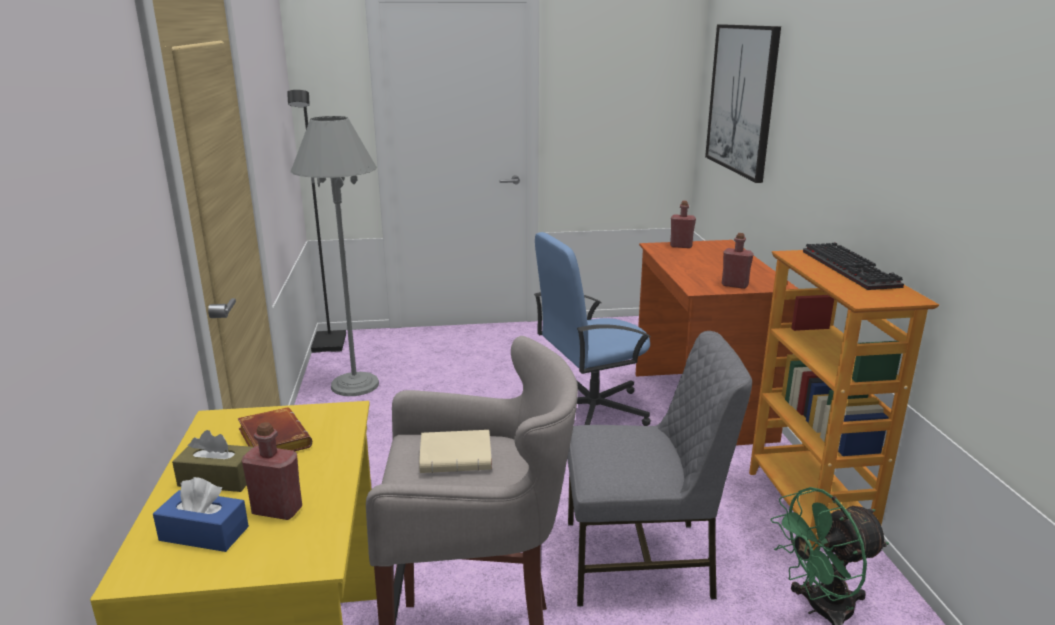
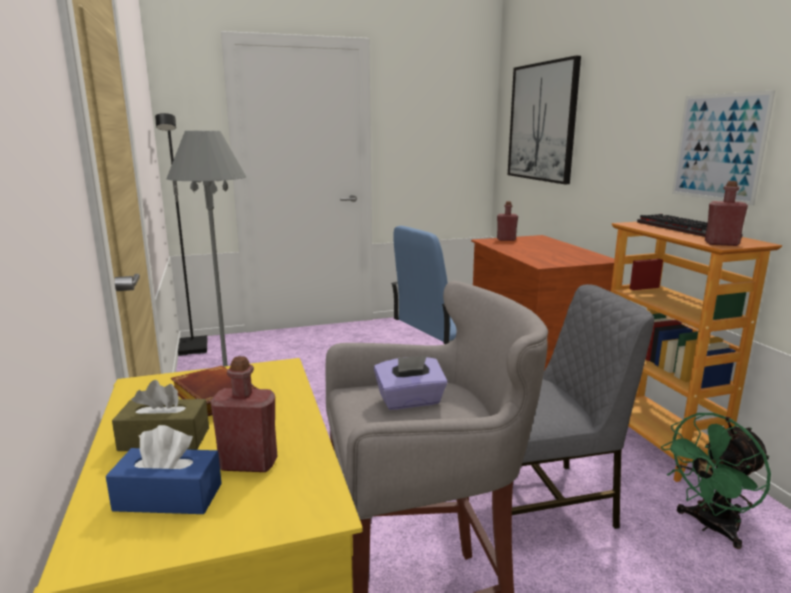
camera: 10 degrees left, 5 degrees down
beige book [419,430,492,473] -> purple tissue box [374,356,448,410]
red bottle [722,233,754,289] -> red bottle moved to [705,181,748,246]
none -> picture [672,90,775,205]

